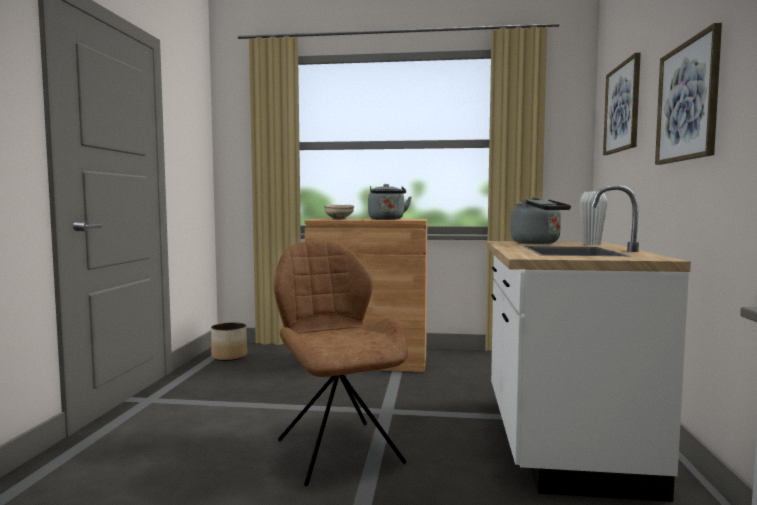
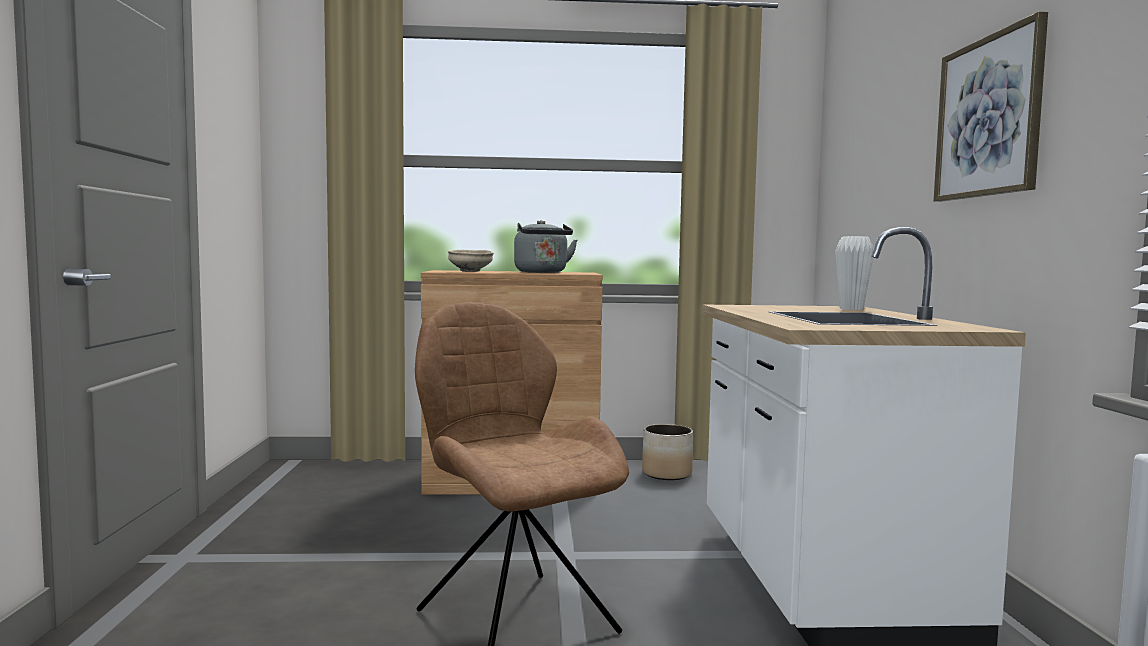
camera: 10 degrees left, 0 degrees up
planter [211,322,247,361] -> planter moved to [642,424,693,480]
grey kettle [511,196,571,244] -> none
picture [603,53,641,155] -> none

